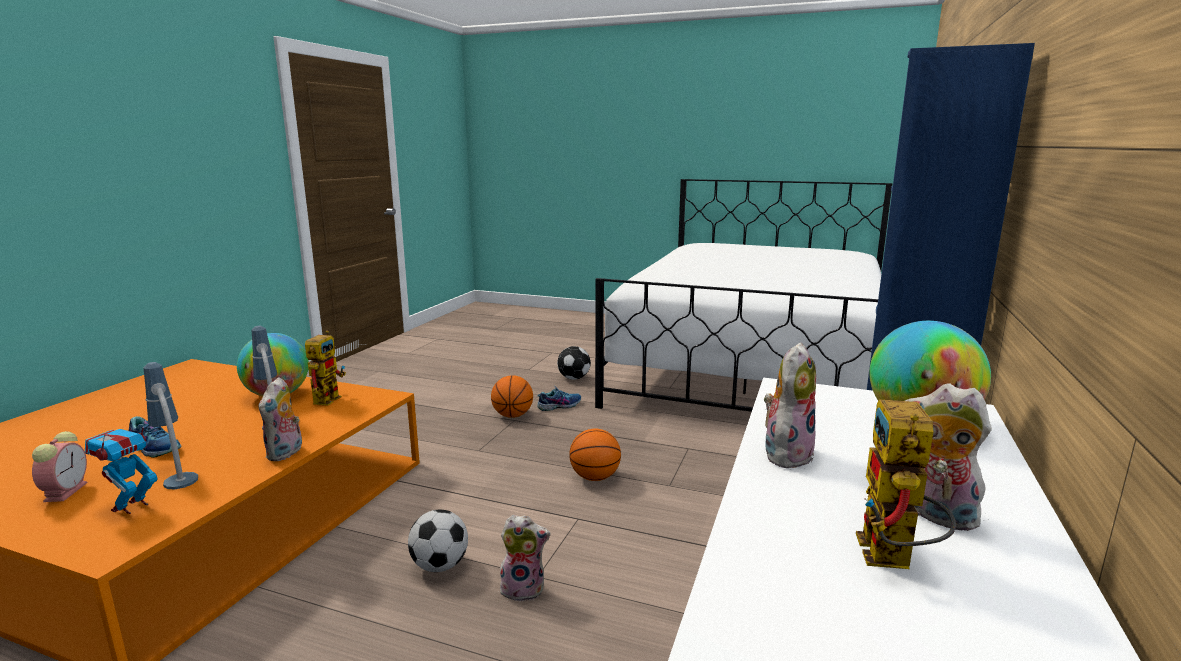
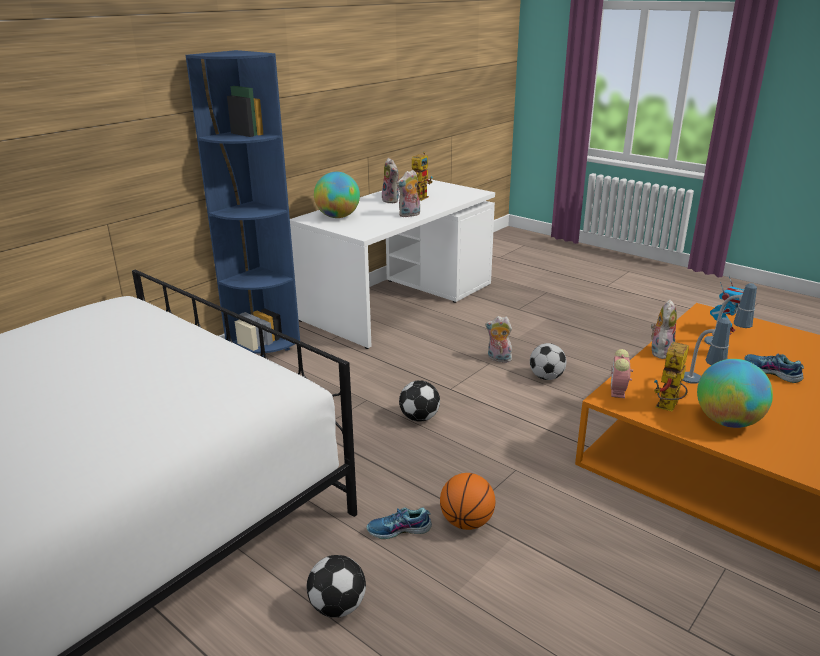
camera: 160 degrees left, 10 degrees up
alarm clock [32,431,88,502] -> alarm clock moved to [611,349,633,398]
basketball [569,429,621,481] -> football [399,380,440,422]

